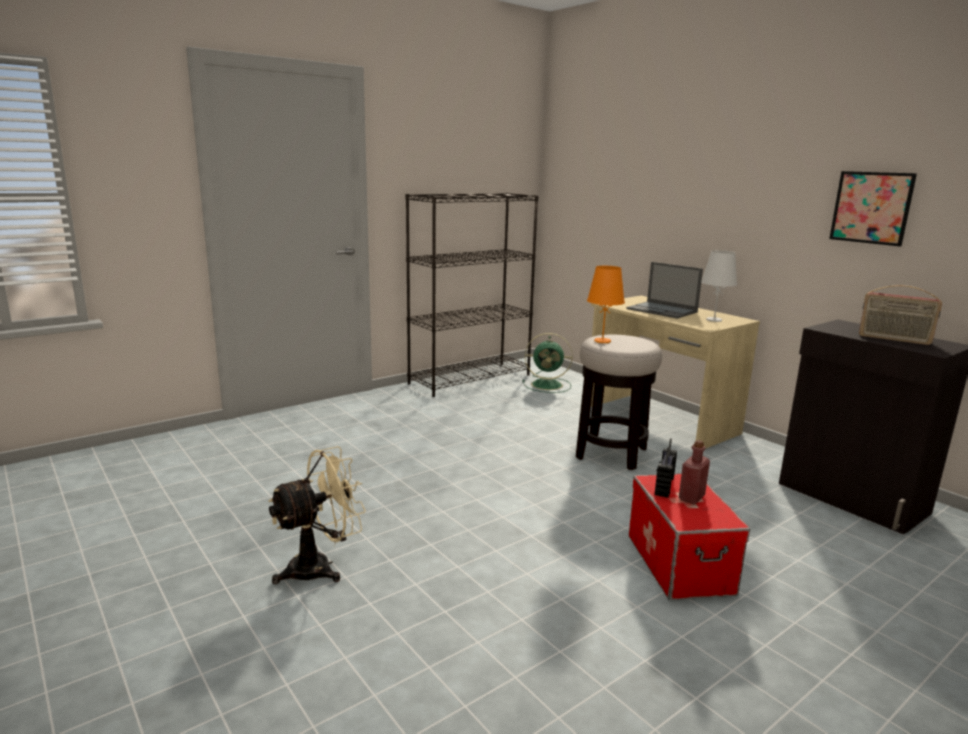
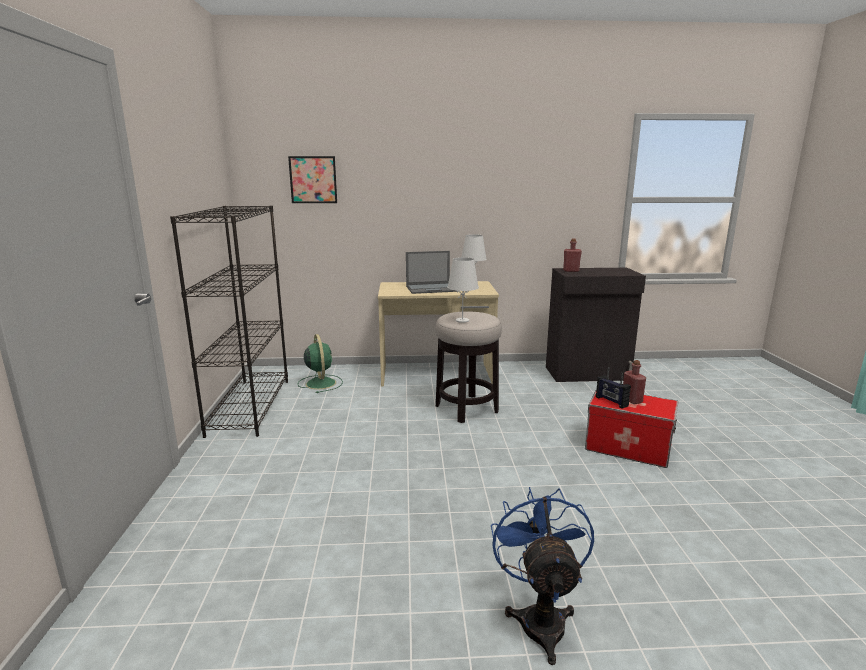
camera: 55 degrees left, 0 degrees up
beige fan [269,446,366,584] -> blue fan [491,487,594,665]
green fan [523,333,573,393] -> green fan turned 60 degrees counterclockwise [297,334,343,393]
orange table lamp [587,266,625,343] -> white table lamp [447,257,479,323]
picture [829,171,917,246] -> picture moved to [288,156,337,203]
radio [859,285,942,345] -> none
none -> red bottle [563,238,582,272]

